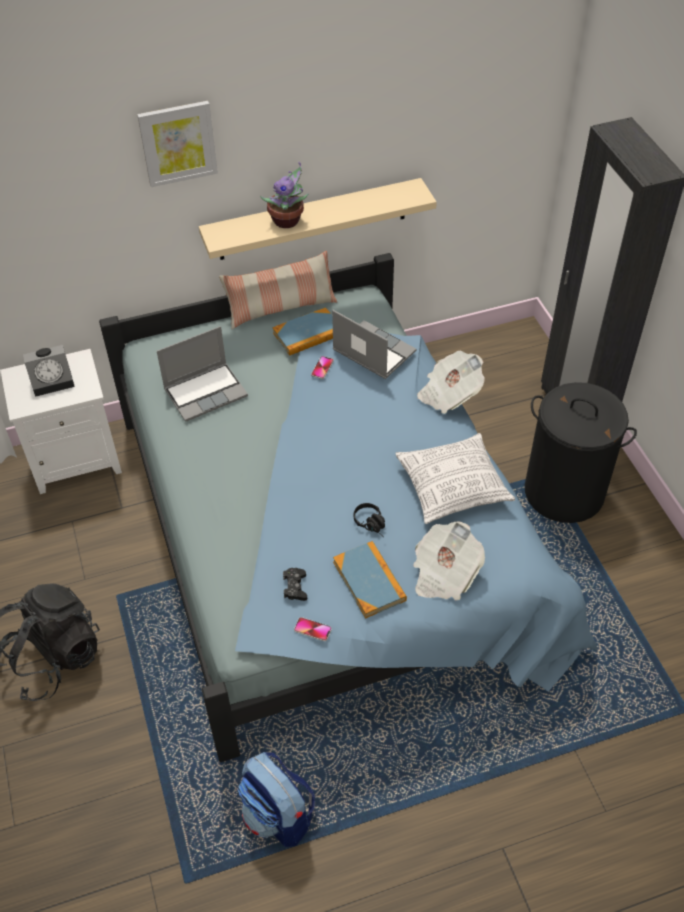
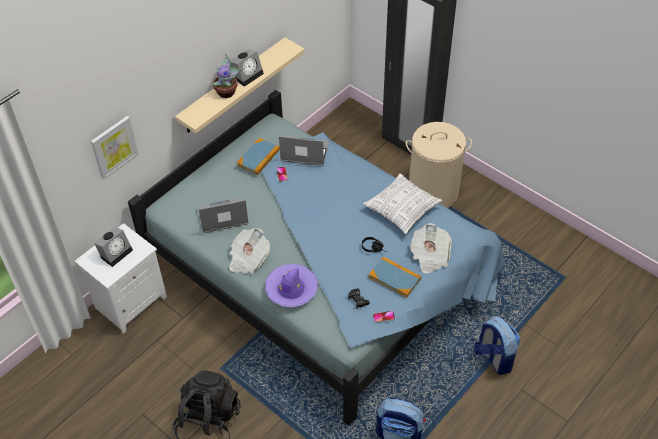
camera: 30 degrees left, 0 degrees up
picture [137,101,218,187] -> picture moved to [91,116,139,180]
laptop [157,326,248,422] -> laptop turned 135 degrees counterclockwise [197,197,249,233]
pillow [219,251,337,329] -> none
newspaper [417,350,485,414] -> newspaper moved to [229,228,270,274]
black laundry basket [525,382,637,523] -> beige laundry basket [406,122,472,208]
none -> alarm clock [230,49,264,87]
none -> purple hat [265,264,318,307]
none -> backpack [474,316,520,375]

